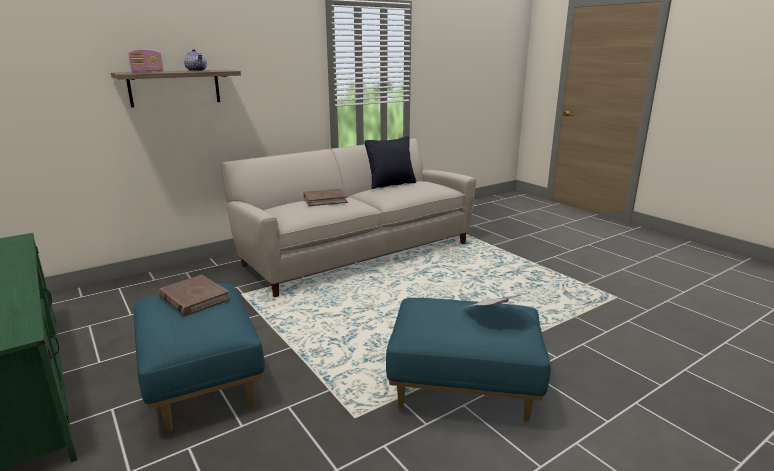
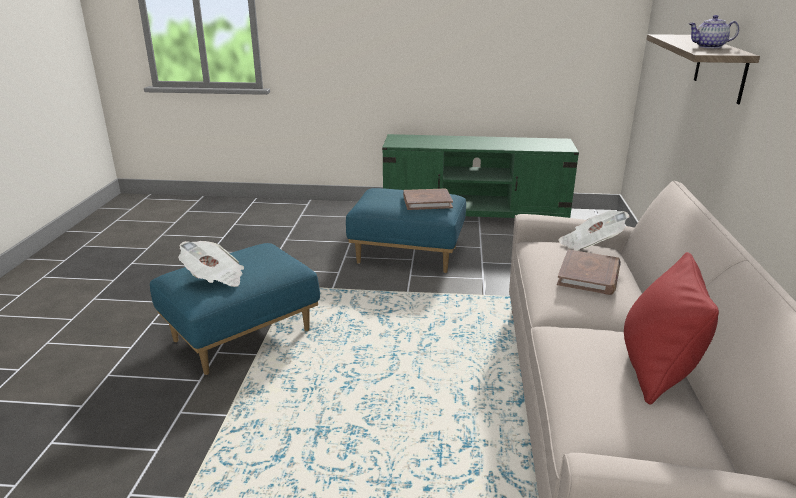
camera: 130 degrees right, 5 degrees up
radio [128,49,163,73] -> none
black pillow [364,136,416,189] -> red pillow [624,252,719,405]
none -> newspaper [558,210,630,251]

